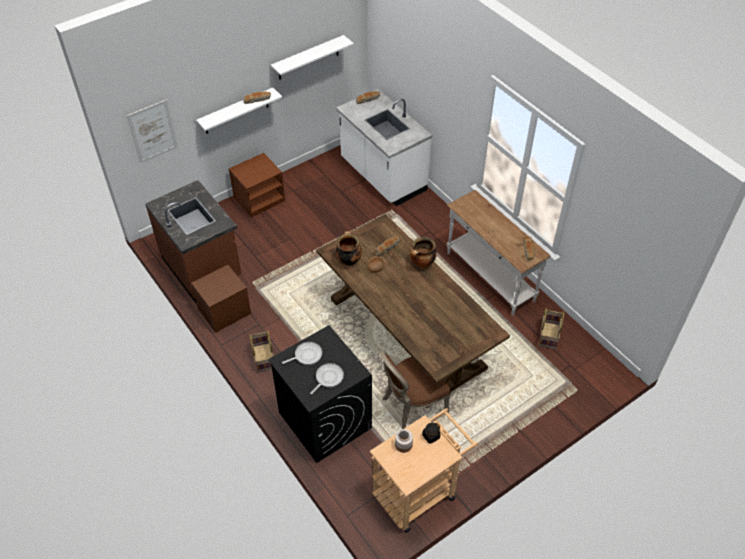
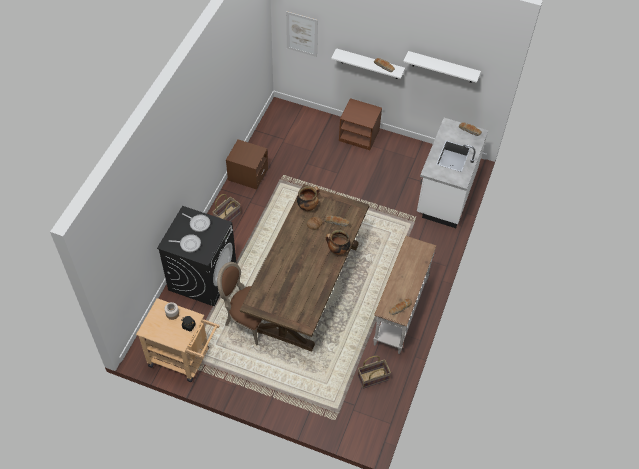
camera: 55 degrees right, 5 degrees up
brown counter [145,180,242,304] -> none

